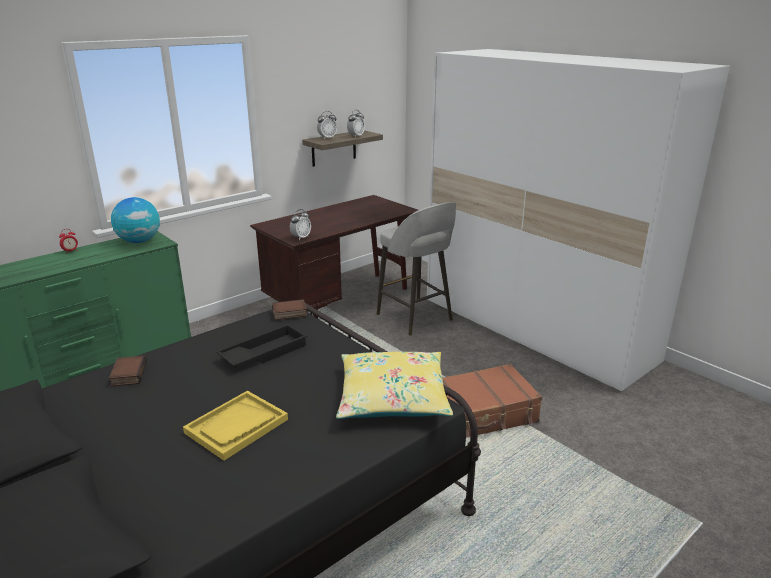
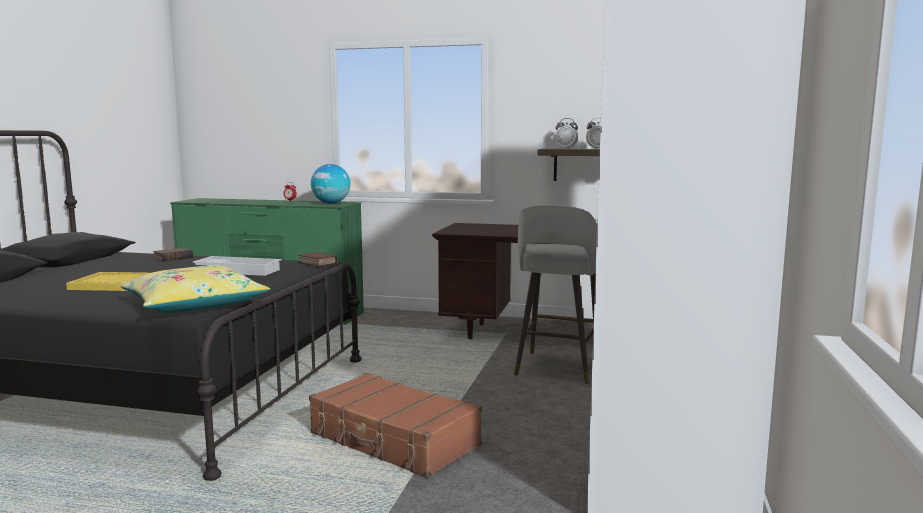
camera: 55 degrees right, 15 degrees down
black tray [216,324,308,367] -> white tray [192,256,282,276]
alarm clock [290,209,311,240] -> none

